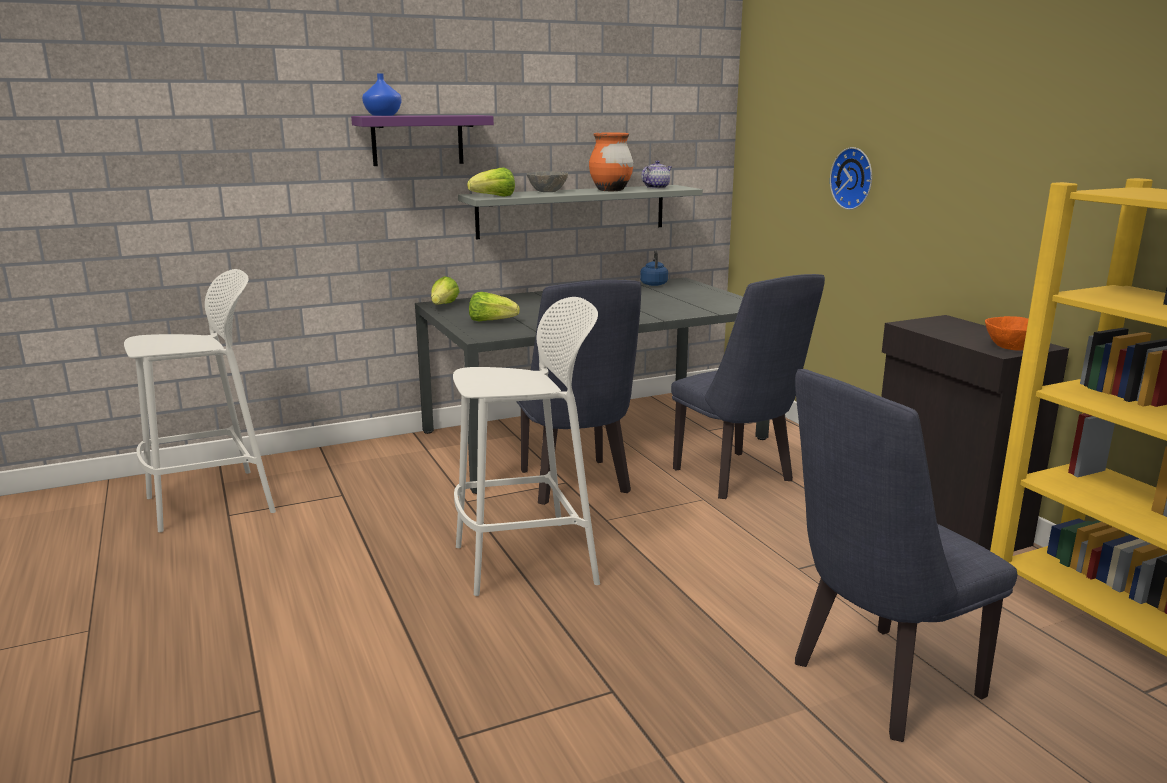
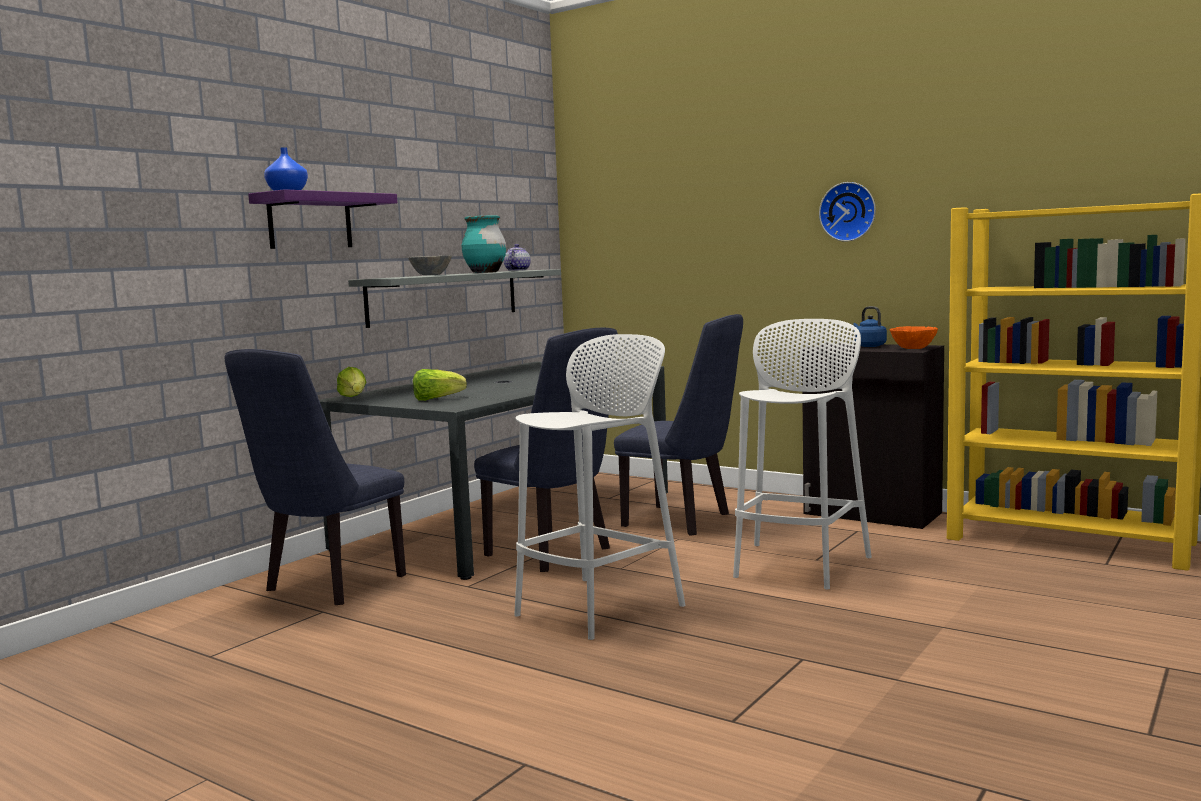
camera: 30 degrees left, 10 degrees down
white stool [124,269,276,532] -> white stool moved to [733,319,872,590]
lettuce [467,167,515,197] -> none
orange vase [589,133,633,191] -> turquoise vase [462,216,506,273]
blue kettle [640,250,668,286] -> blue kettle moved to [853,306,887,347]
blue chair [795,369,1017,742] -> blue chair moved to [224,349,406,605]
wall clock [830,147,872,210] -> wall clock moved to [819,182,876,242]

